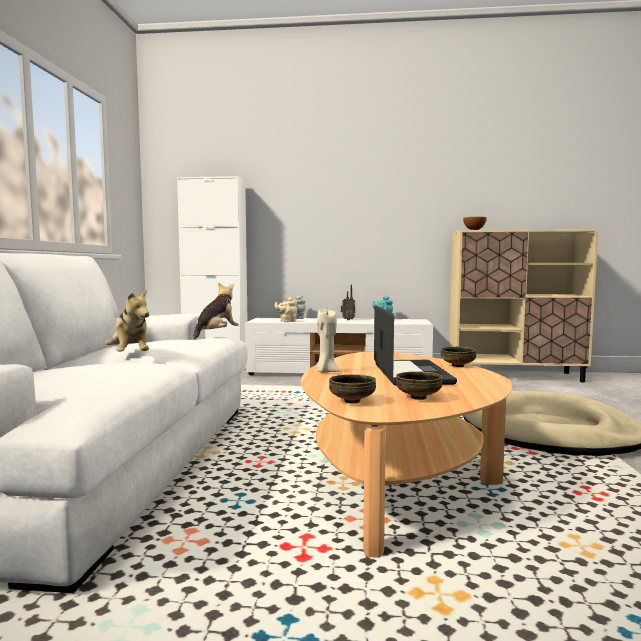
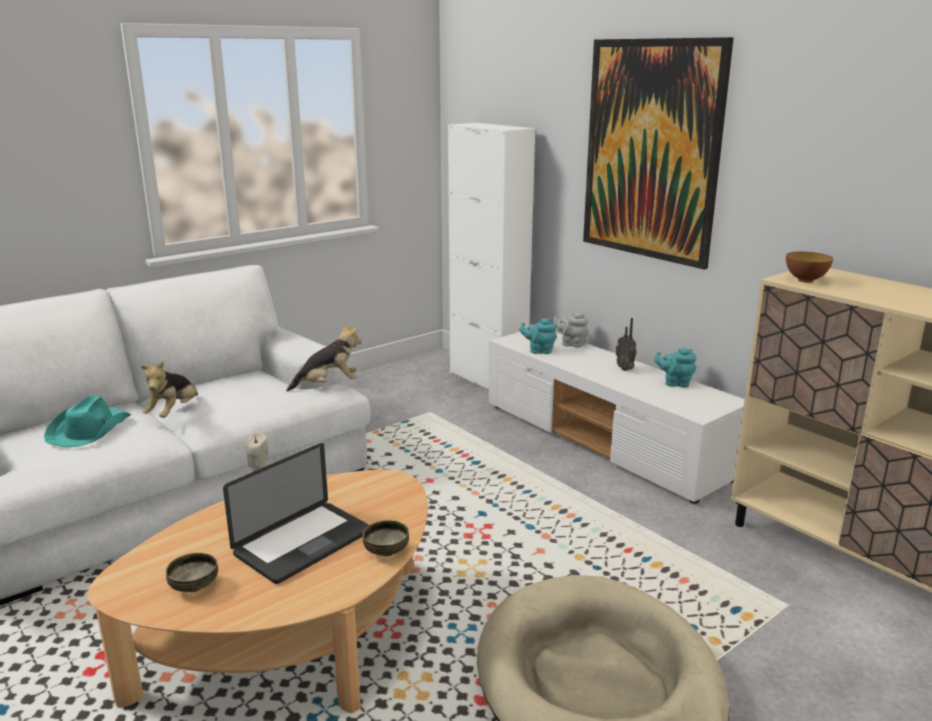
camera: 45 degrees right, 15 degrees up
beige teapot [275,297,297,322] -> turquoise teapot [520,318,557,354]
bowl [329,374,376,404] -> none
none -> turquoise hat [44,395,131,447]
none -> picture [583,37,734,270]

